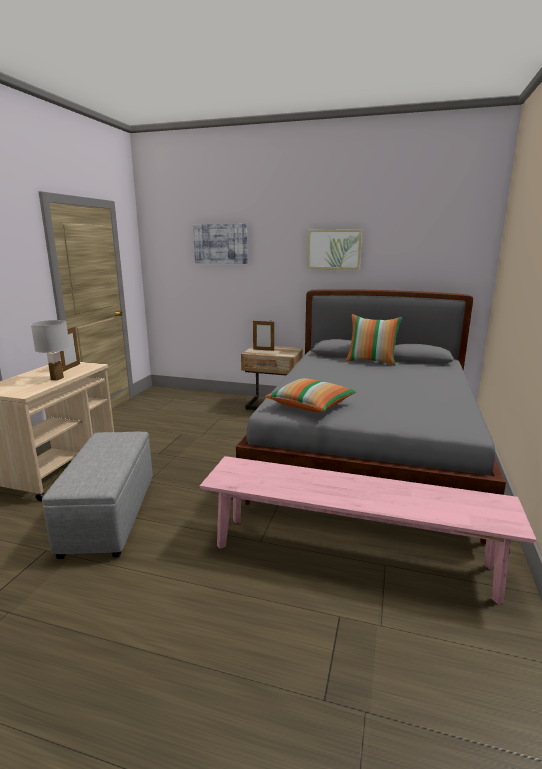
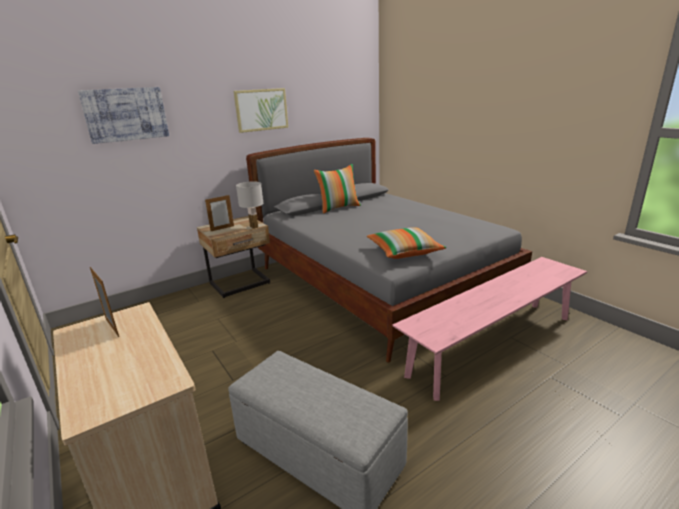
camera: 50 degrees left, 5 degrees up
white table lamp [31,320,70,381] -> white table lamp moved to [236,182,263,229]

